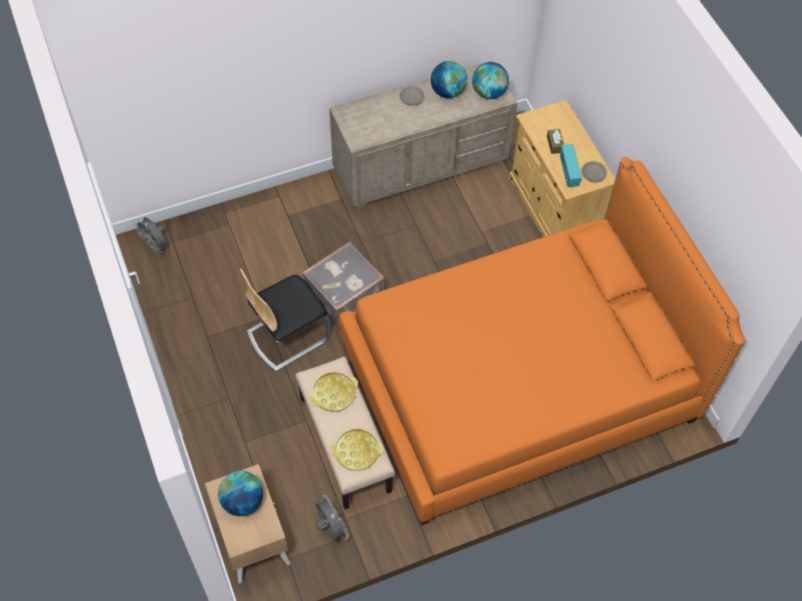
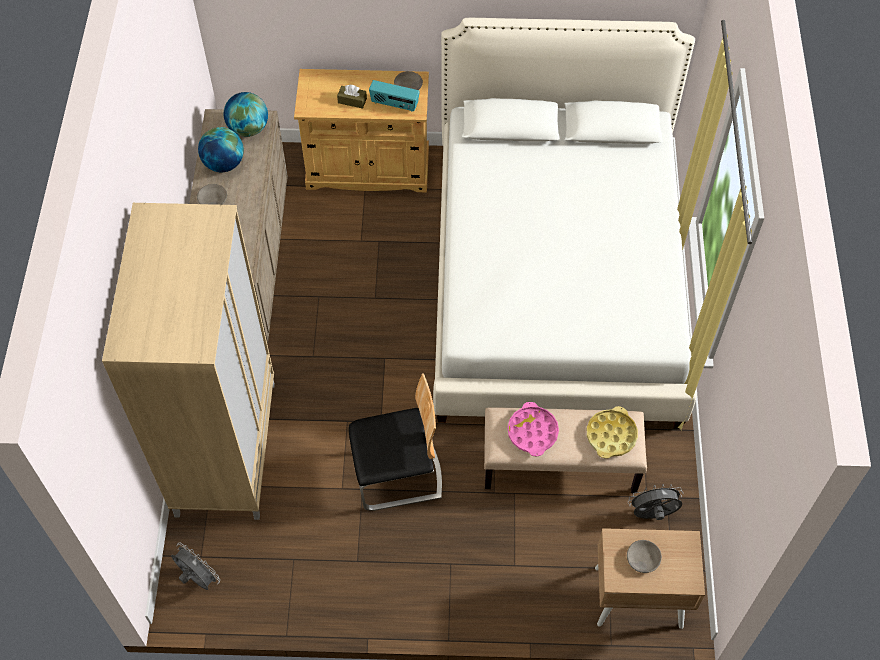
camera: 65 degrees left, 0 degrees up
grey fan [134,217,168,255] -> grey fan turned 120 degrees counterclockwise [171,543,220,590]
globe [218,471,263,516] -> grey bowl [627,540,662,573]
chair [240,269,330,372] -> chair turned 90 degrees counterclockwise [349,373,442,511]
grey suitcase [302,241,384,330] -> none
yellow tray [310,372,358,412] -> pink tray [508,402,559,456]
orange bed [339,157,745,525] -> white bed [433,18,697,429]
none -> beige wardrobe [102,203,275,520]

